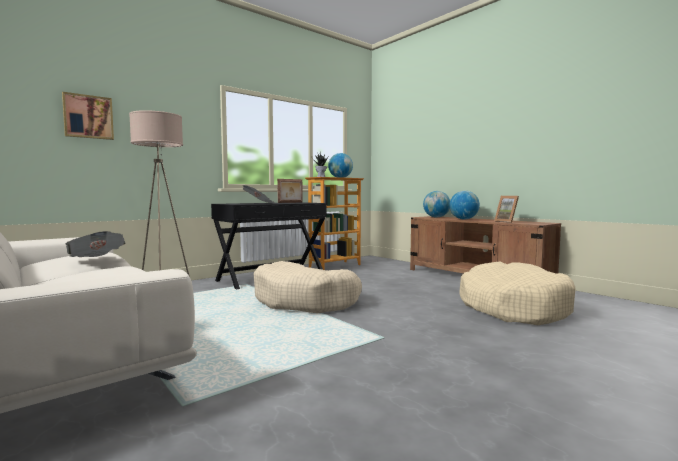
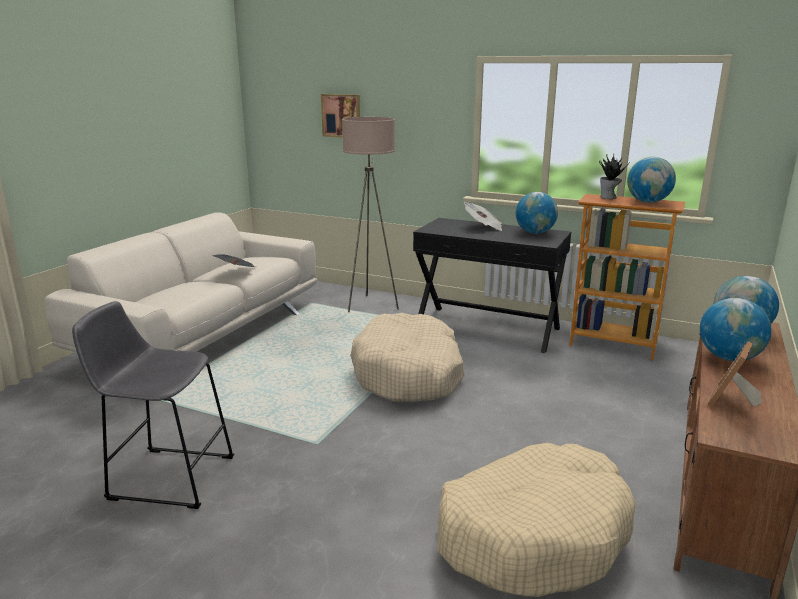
camera: 65 degrees right, 15 degrees up
picture frame [277,179,303,203] -> globe [516,192,558,234]
none -> grey stool [72,301,234,509]

